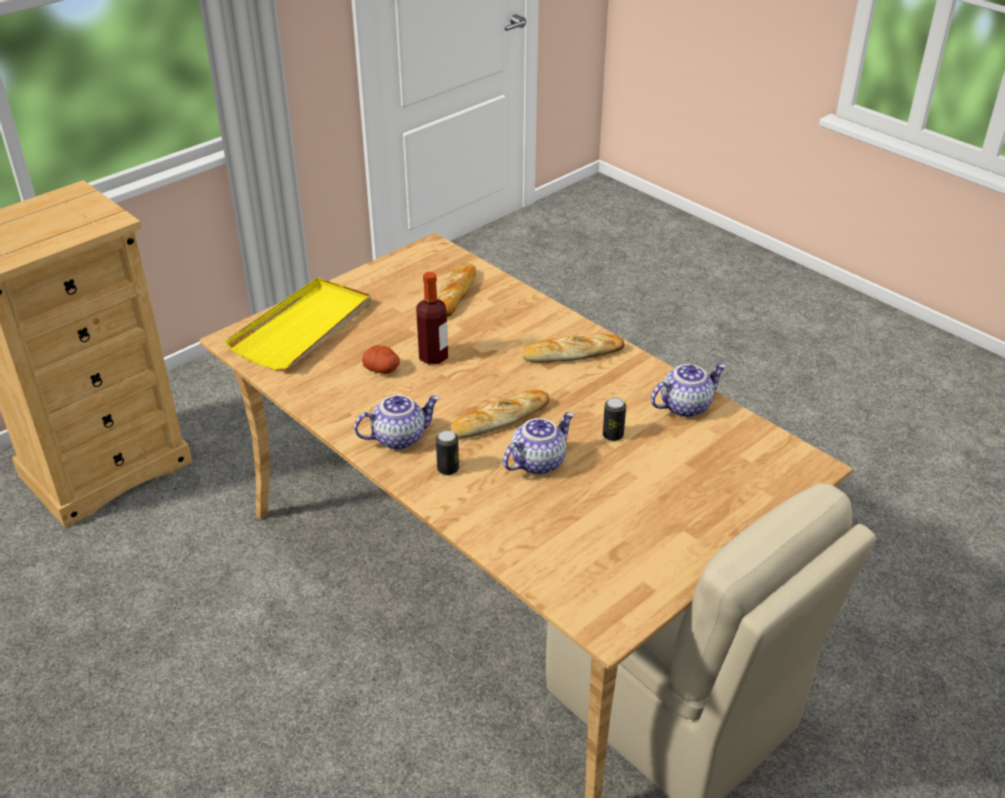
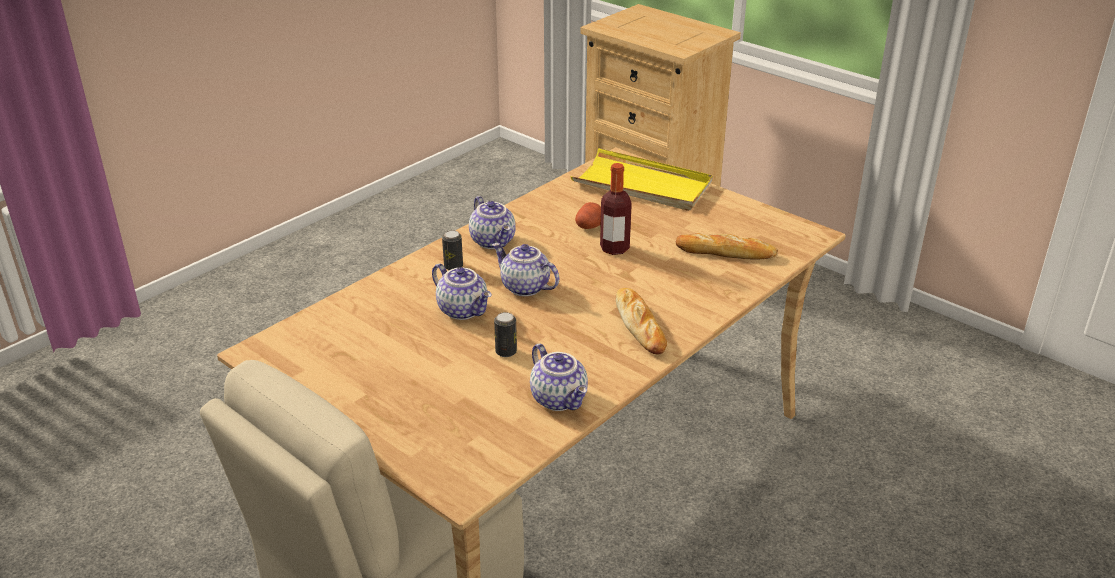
camera: 85 degrees right, 5 degrees down
bread [450,390,549,439] -> teapot [492,243,559,296]

